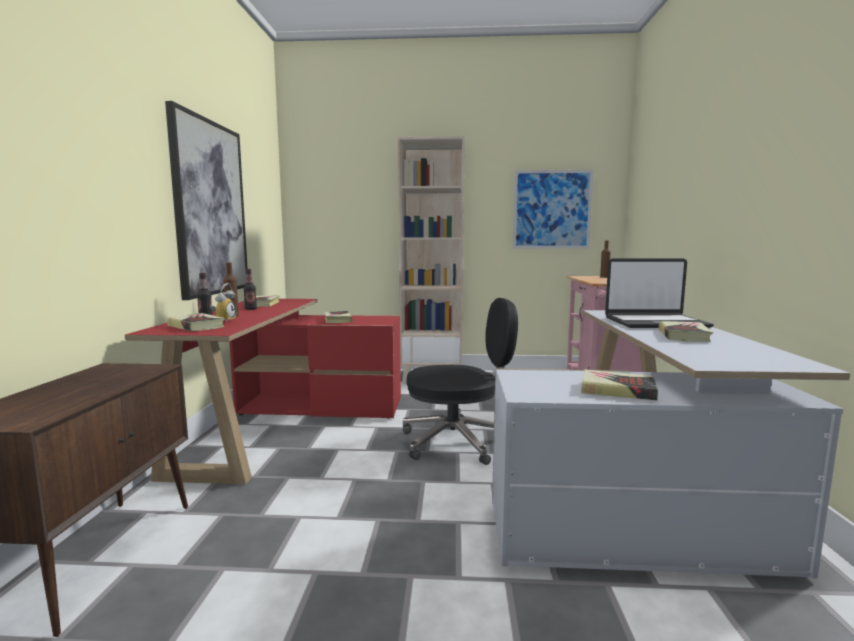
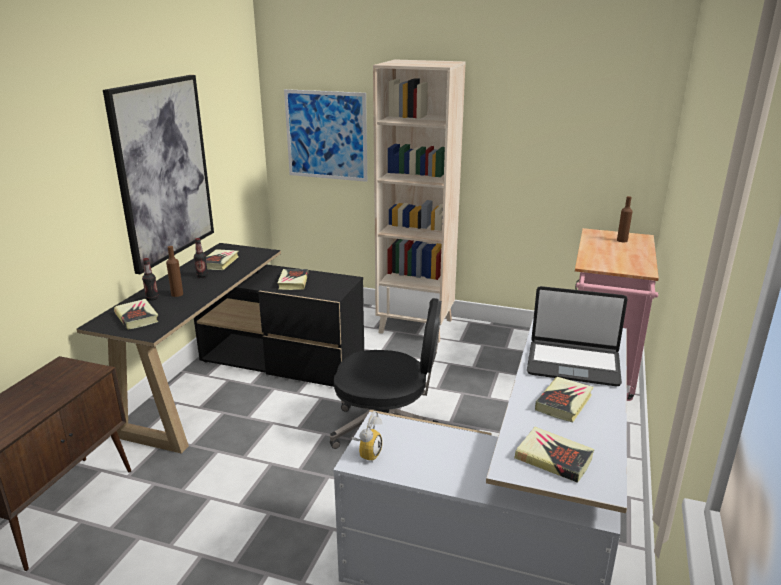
camera: 15 degrees right, 15 degrees up
red desk [125,299,401,484] -> black desk [76,243,364,454]
alarm clock [210,283,236,322] -> alarm clock moved to [351,411,383,462]
picture [513,170,594,248] -> picture moved to [284,89,367,182]
book [581,369,658,401] -> book moved to [514,427,594,483]

